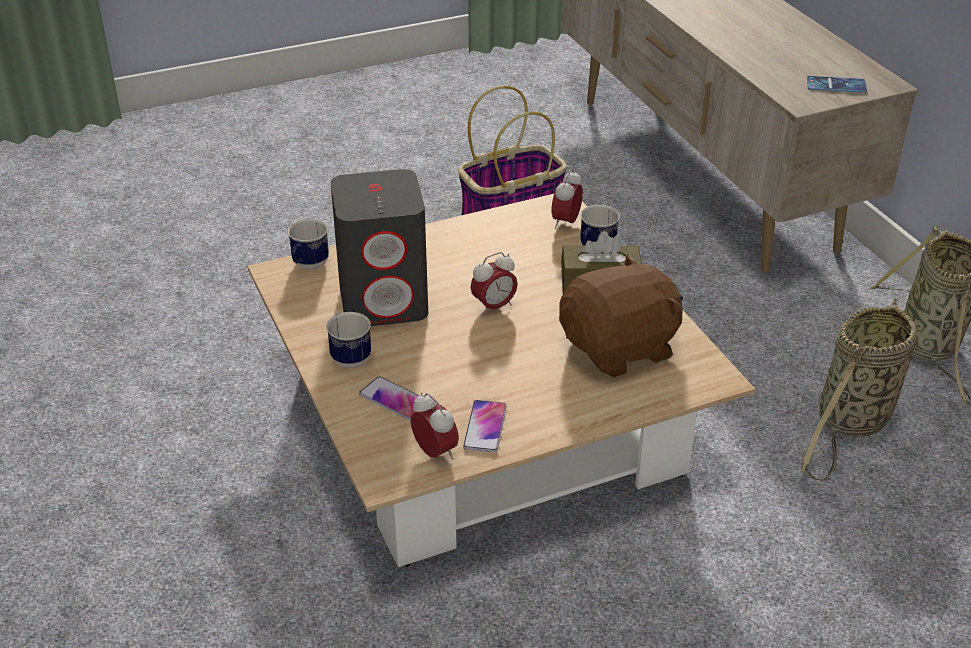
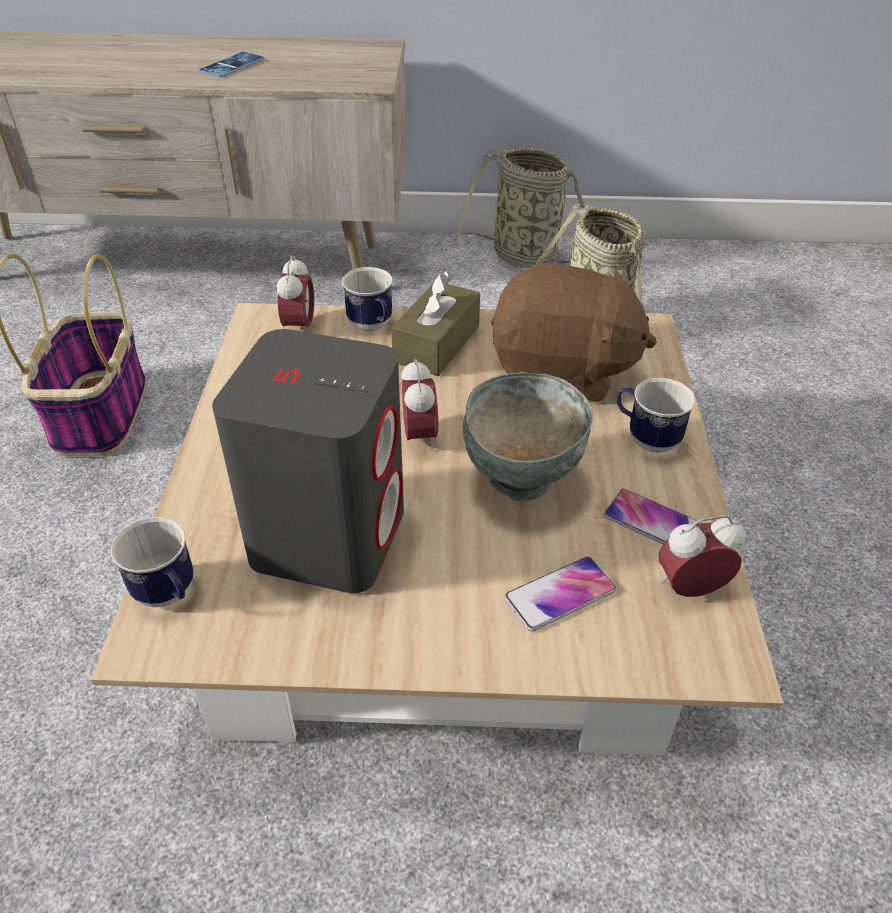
camera: 65 degrees left, 5 degrees up
mug [326,310,371,368] -> mug moved to [617,378,695,453]
alarm clock [551,169,583,229] -> alarm clock turned 135 degrees counterclockwise [277,255,314,332]
brown plush toy [559,254,683,378] -> brown plush toy turned 105 degrees clockwise [491,263,657,402]
phone [807,76,867,93] -> phone moved to [200,52,264,77]
none -> grey bowl [463,372,593,501]

